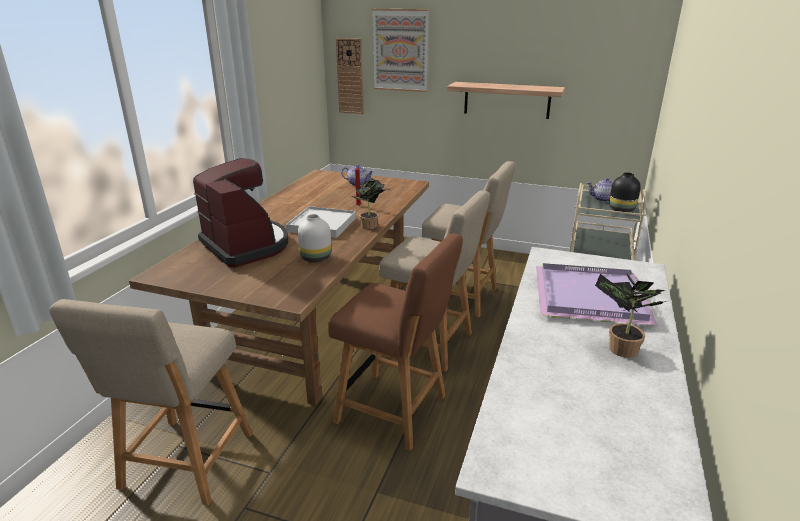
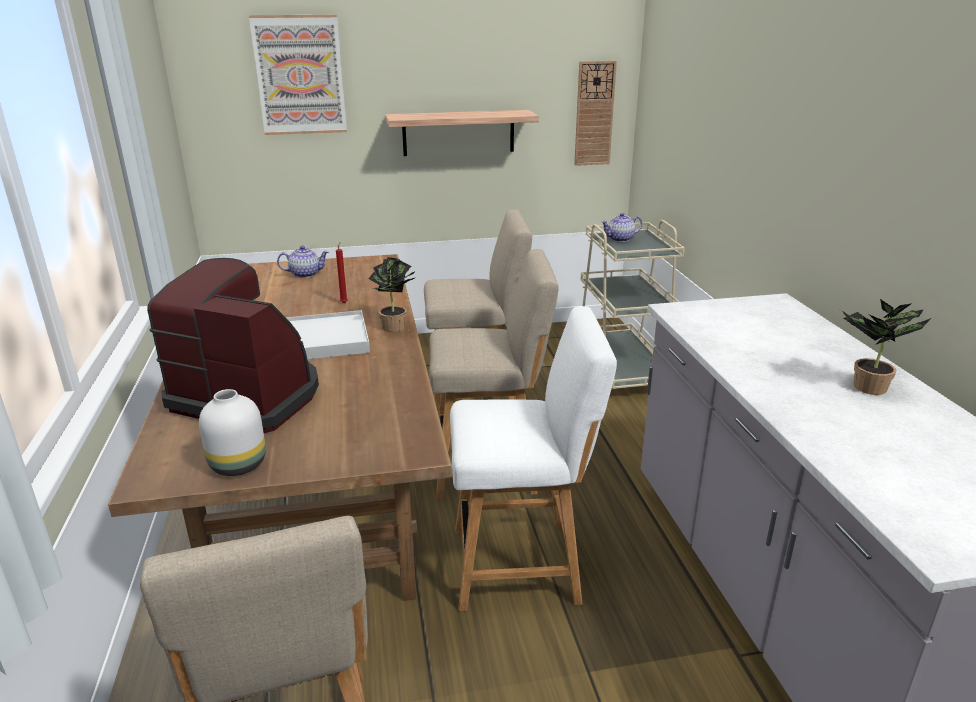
camera: 30 degrees left, 0 degrees up
white vase [298,214,331,263] -> white vase moved to [199,389,266,476]
brown chair [328,234,463,451] -> white chair [450,306,617,611]
wall clock [336,38,364,114] -> wall clock moved to [574,61,617,166]
purple tray [536,263,658,326] -> none
black vase [609,172,641,212] -> none

